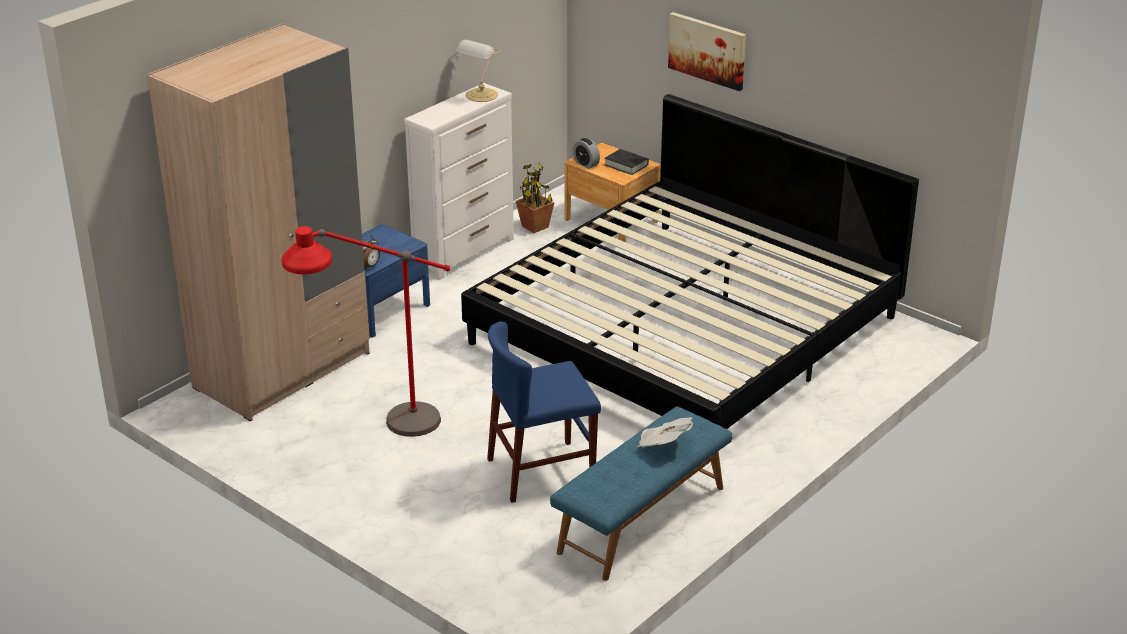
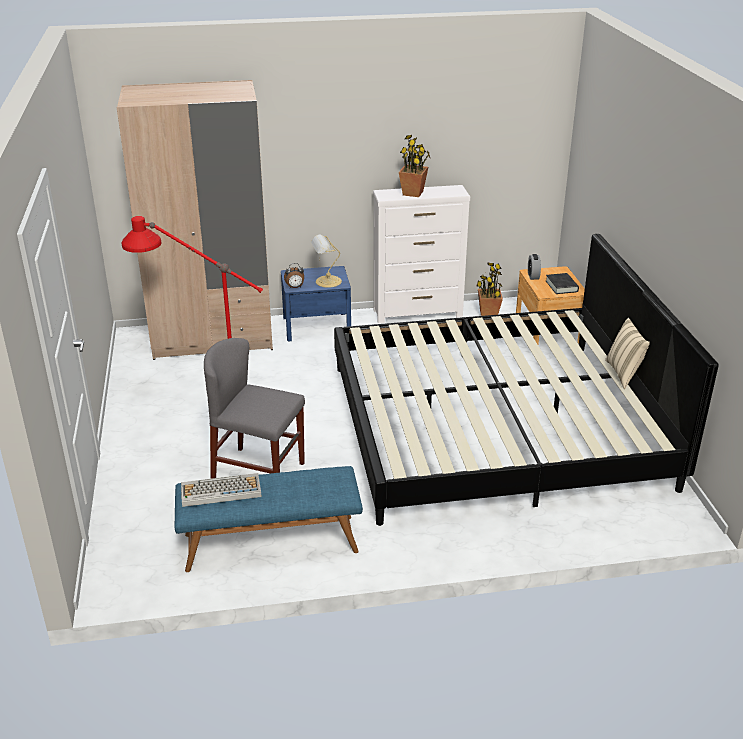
camera: 40 degrees right, 0 degrees up
table lamp [456,40,501,102] -> table lamp moved to [311,235,342,288]
blue chair [487,321,601,503] -> grey chair [204,338,305,479]
newspaper [637,417,693,447] -> none
picture [668,12,746,91] -> none
none -> keyboard [181,473,262,507]
none -> potted plant [399,135,430,197]
none -> beige pillow [605,318,650,389]

